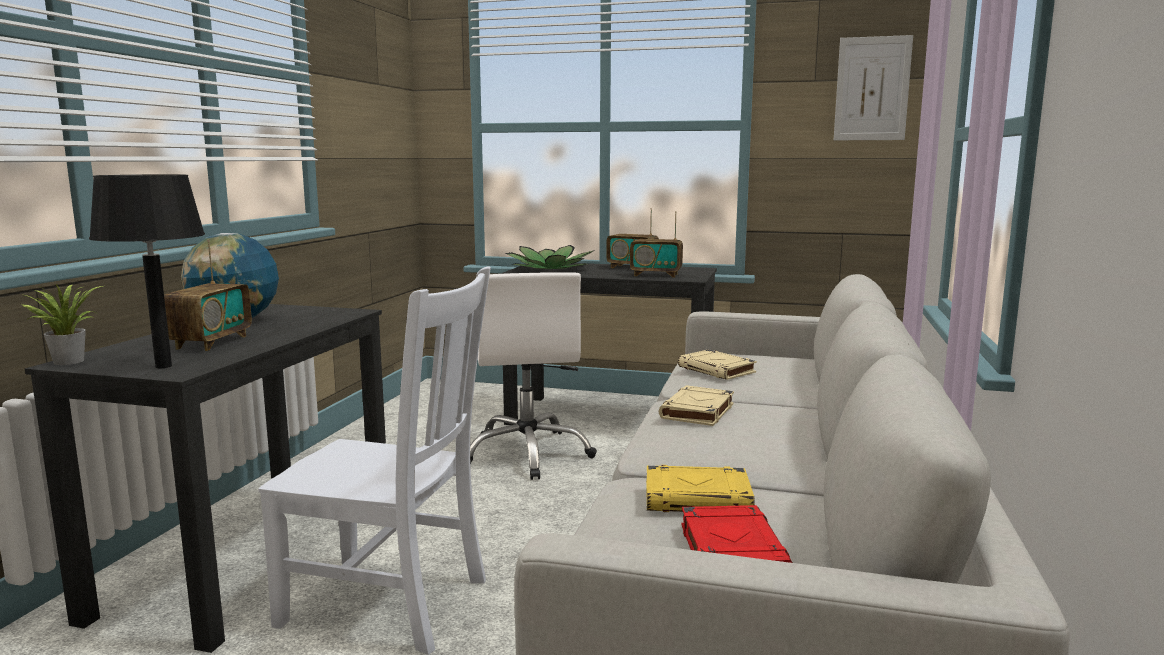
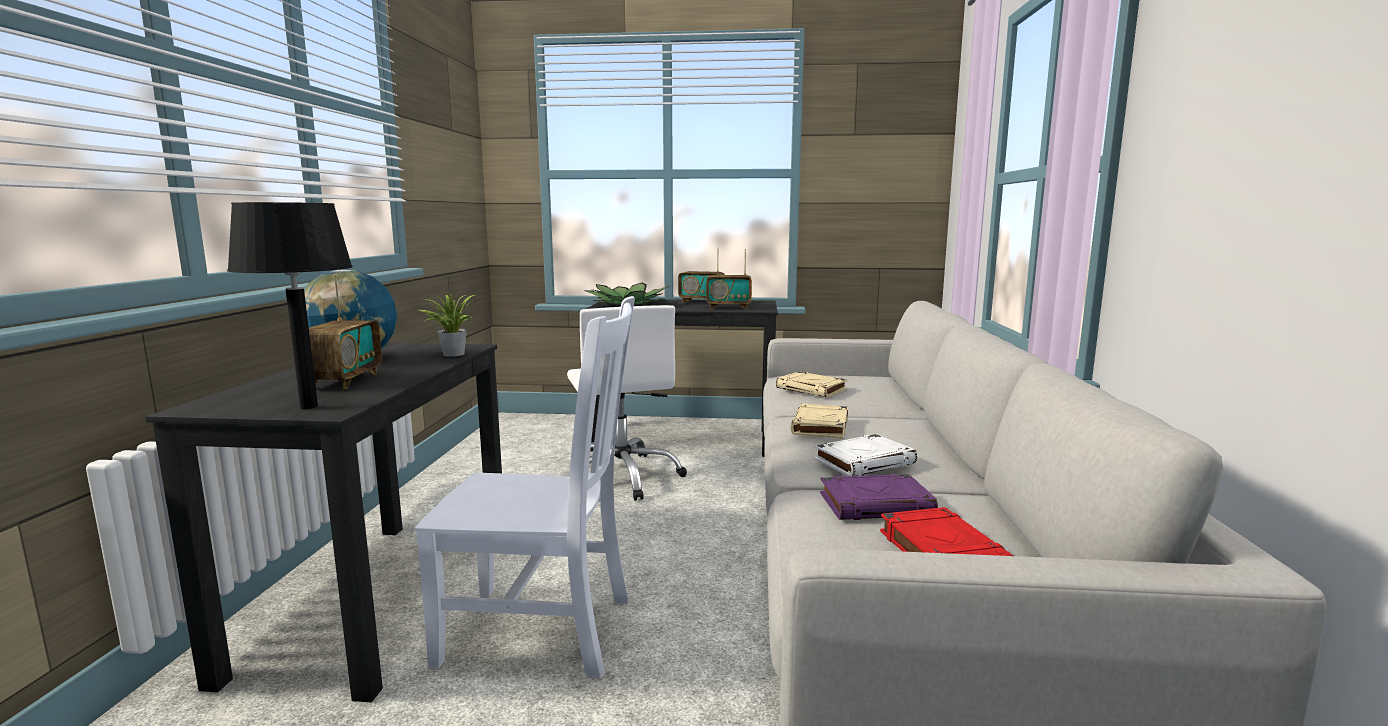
camera: 10 degrees left, 0 degrees up
potted plant [21,283,103,365] -> potted plant moved to [419,293,475,357]
yellow book [646,465,755,512] -> purple book [820,474,938,520]
picture [834,35,913,140] -> none
none -> white book [814,434,917,476]

